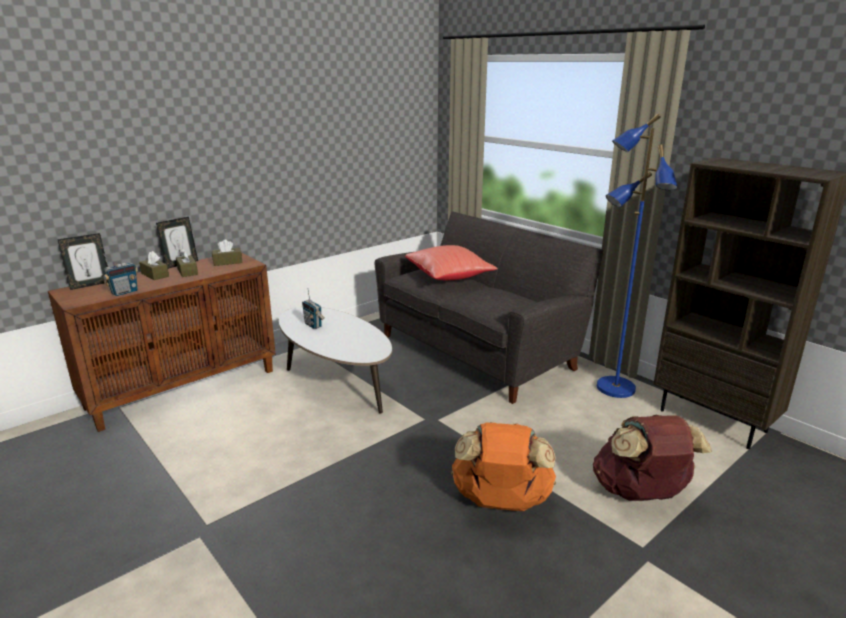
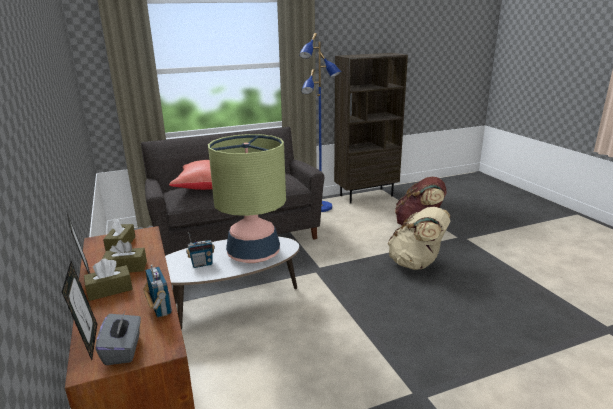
camera: 70 degrees left, 0 degrees up
orange backpack [451,422,556,511] -> beige backpack [388,207,450,270]
none -> grey tissue box [95,311,141,365]
none -> table lamp [208,134,286,263]

